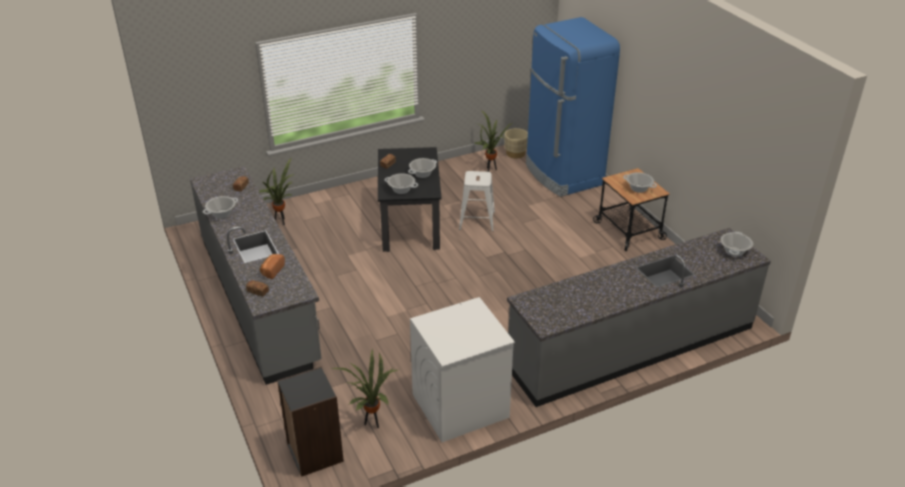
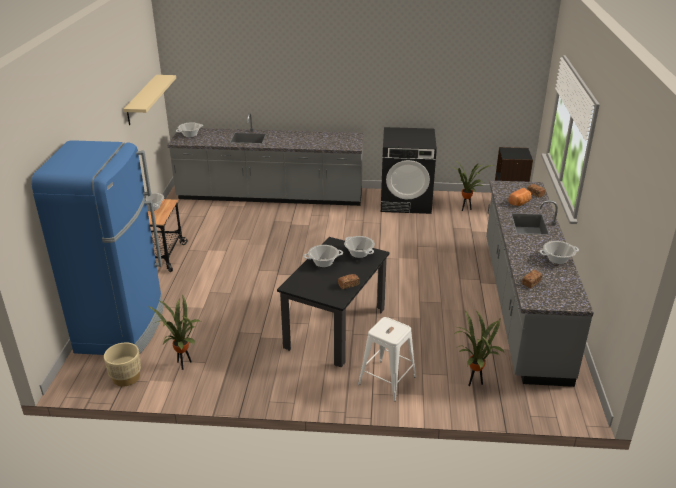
camera: 150 degrees left, 5 degrees down
white washing machine [410,297,515,442] -> black washing machine [381,127,437,214]
white stool [459,171,495,231] -> white stool moved to [358,317,416,401]
none -> beige shelf [124,75,176,125]

